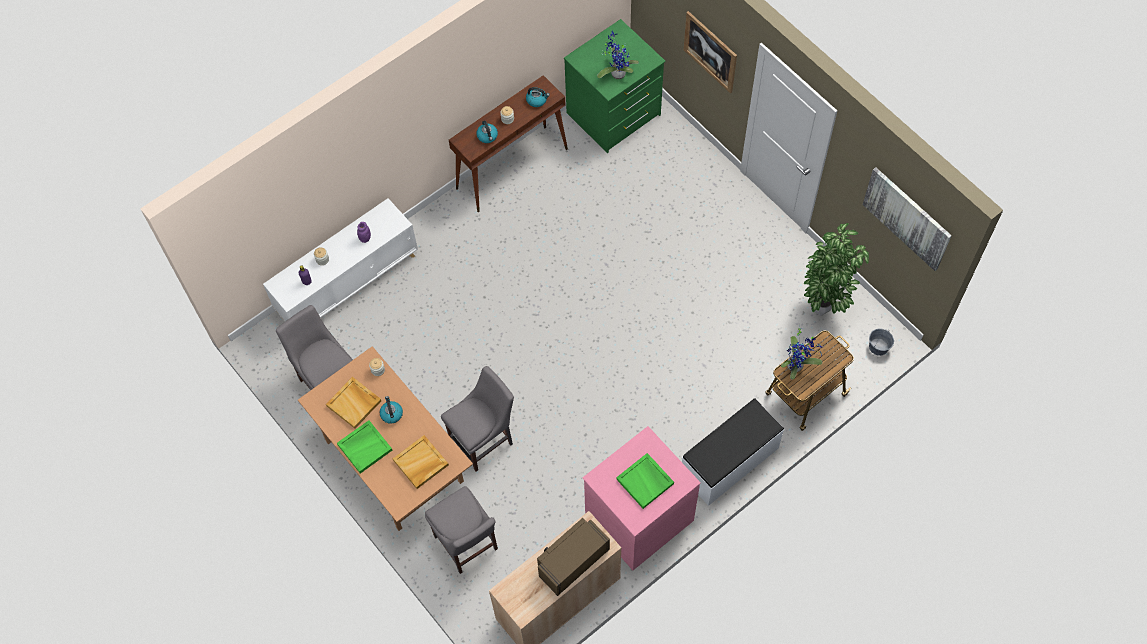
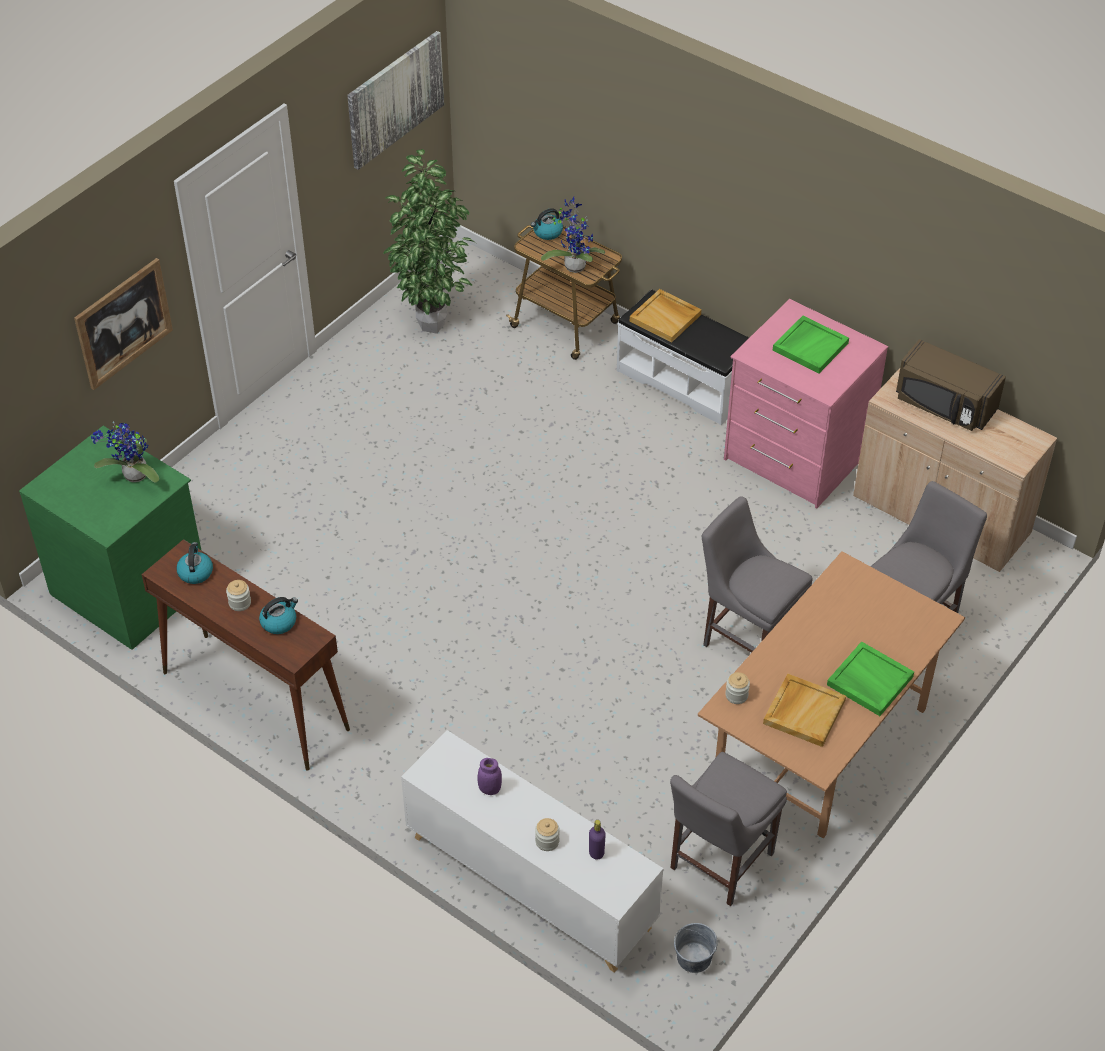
camera: 105 degrees left, 15 degrees down
kettle [380,396,403,424] -> kettle moved to [531,208,563,240]
beige tray [393,435,449,489] -> beige tray moved to [630,289,702,343]
grey bucket [869,328,894,356] -> grey bucket moved to [674,923,718,973]

